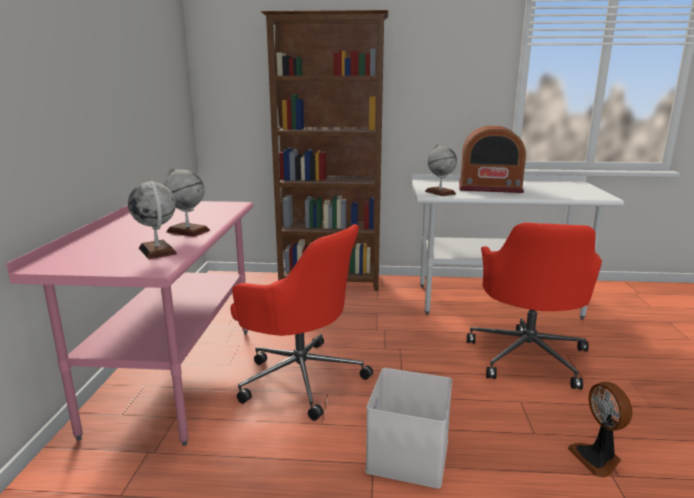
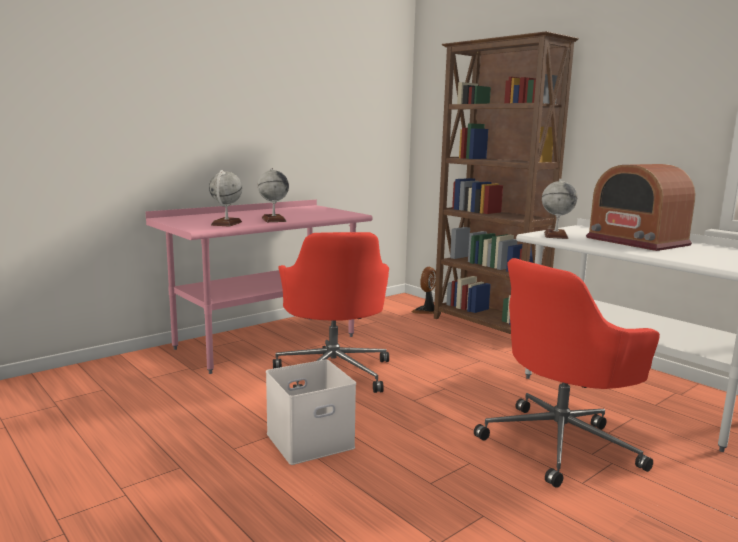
camera: 45 degrees right, 5 degrees down
fan [567,382,633,478] -> fan moved to [412,267,436,314]

